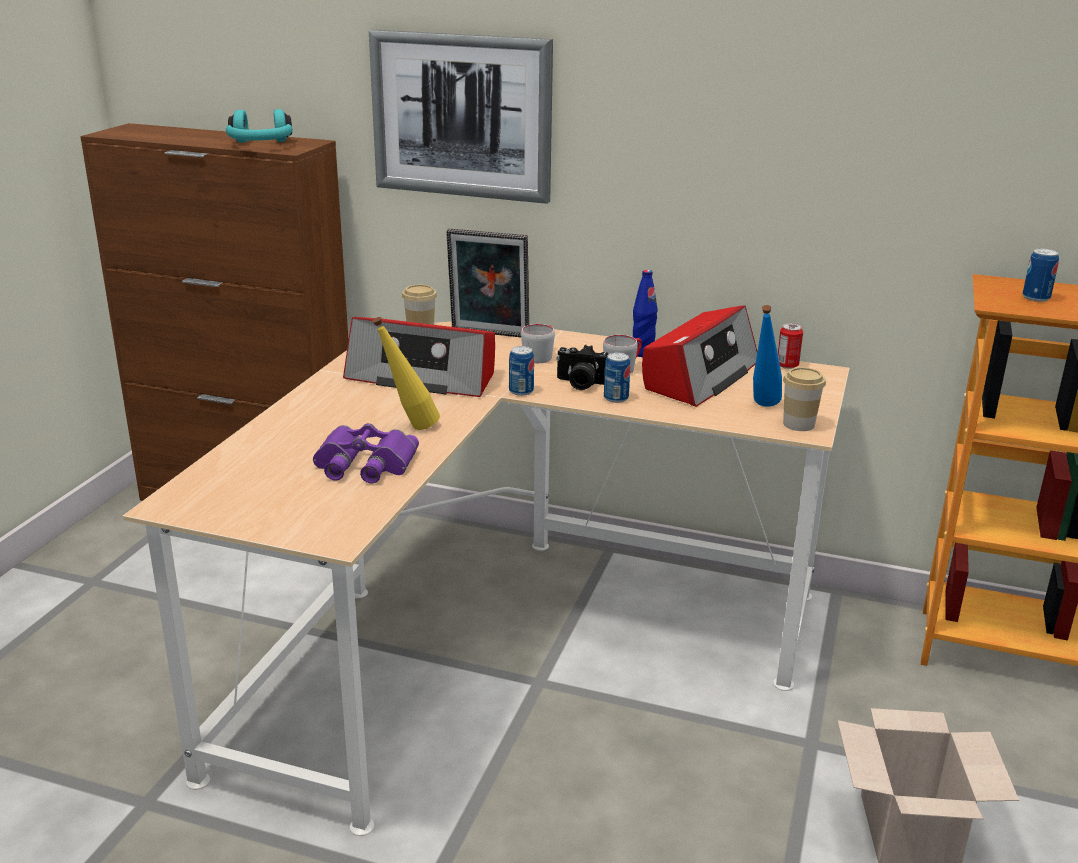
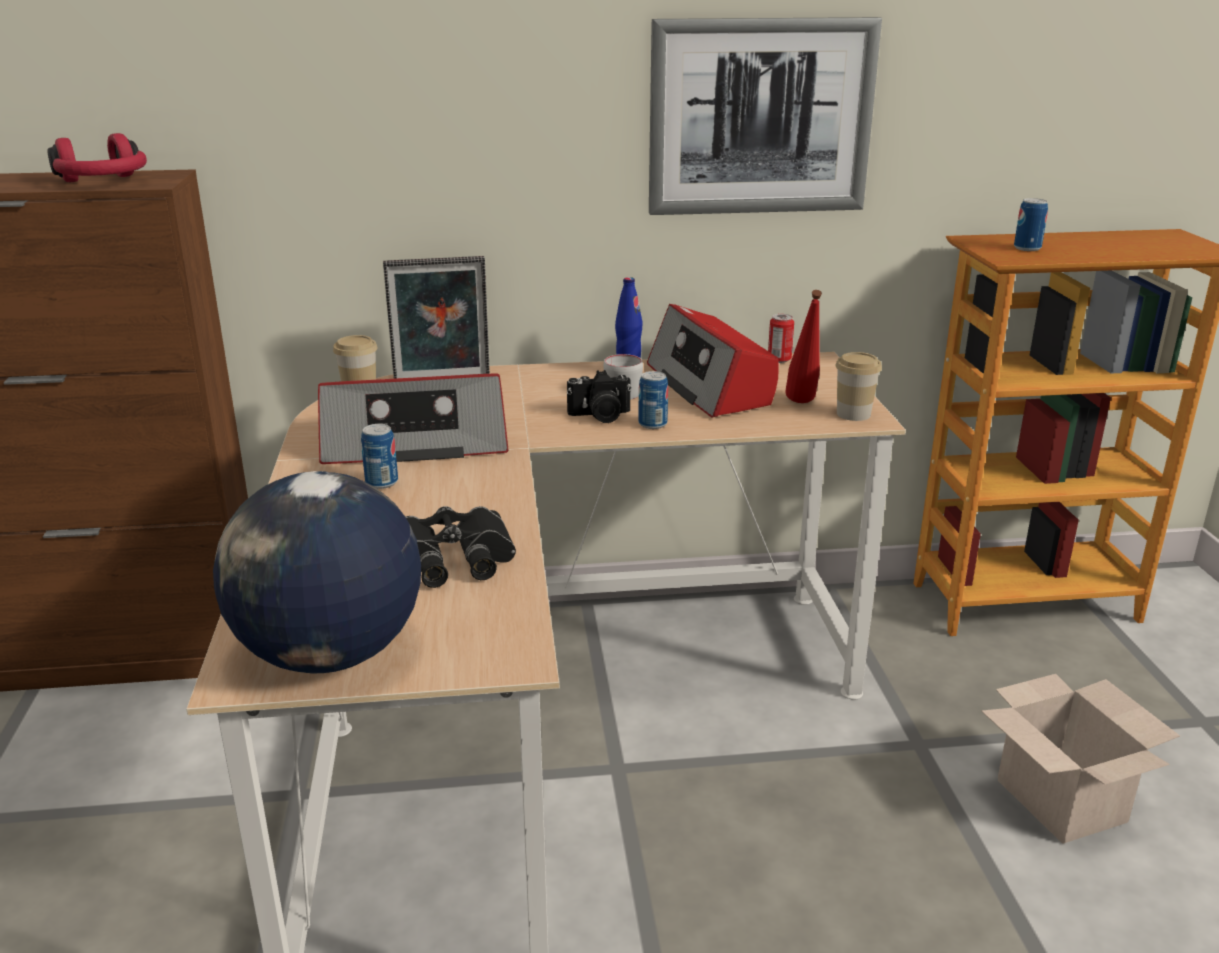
camera: 25 degrees left, 0 degrees up
turquoise headphones [226,109,292,143] -> red headphones [48,133,147,182]
purple binoculars [313,423,419,484] -> black binoculars [406,506,516,588]
picture [369,30,553,204] -> picture moved to [649,17,882,215]
yellow bottle [373,317,440,430] -> none
can [509,346,534,396] -> can moved to [361,424,398,489]
grey mug [521,324,555,363] -> none
radio [642,305,757,407] -> radio turned 150 degrees clockwise [647,304,779,418]
blue bottle [753,305,782,407] -> red bottle [785,290,822,403]
none -> globe [213,471,421,673]

